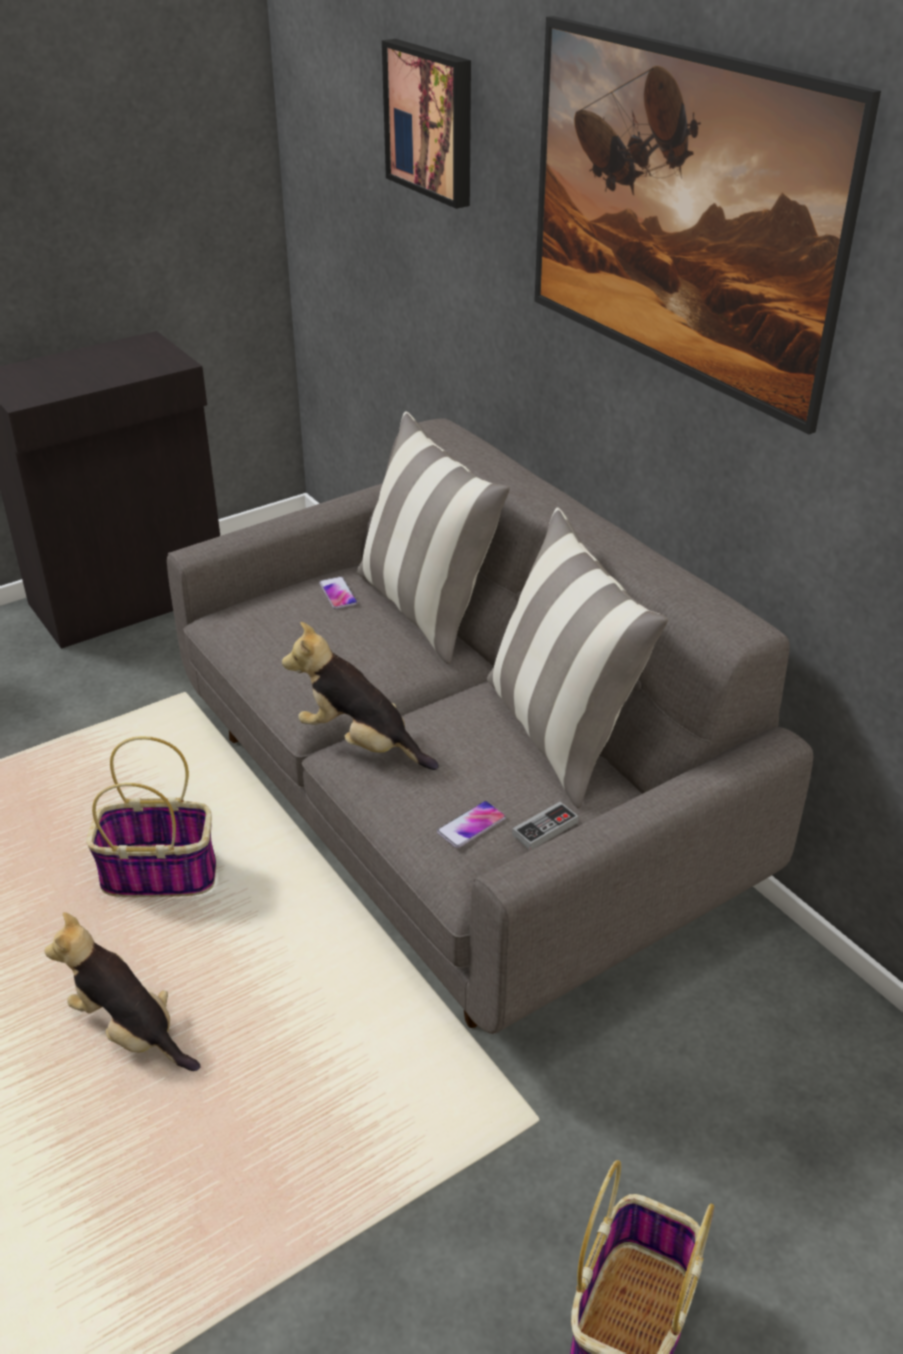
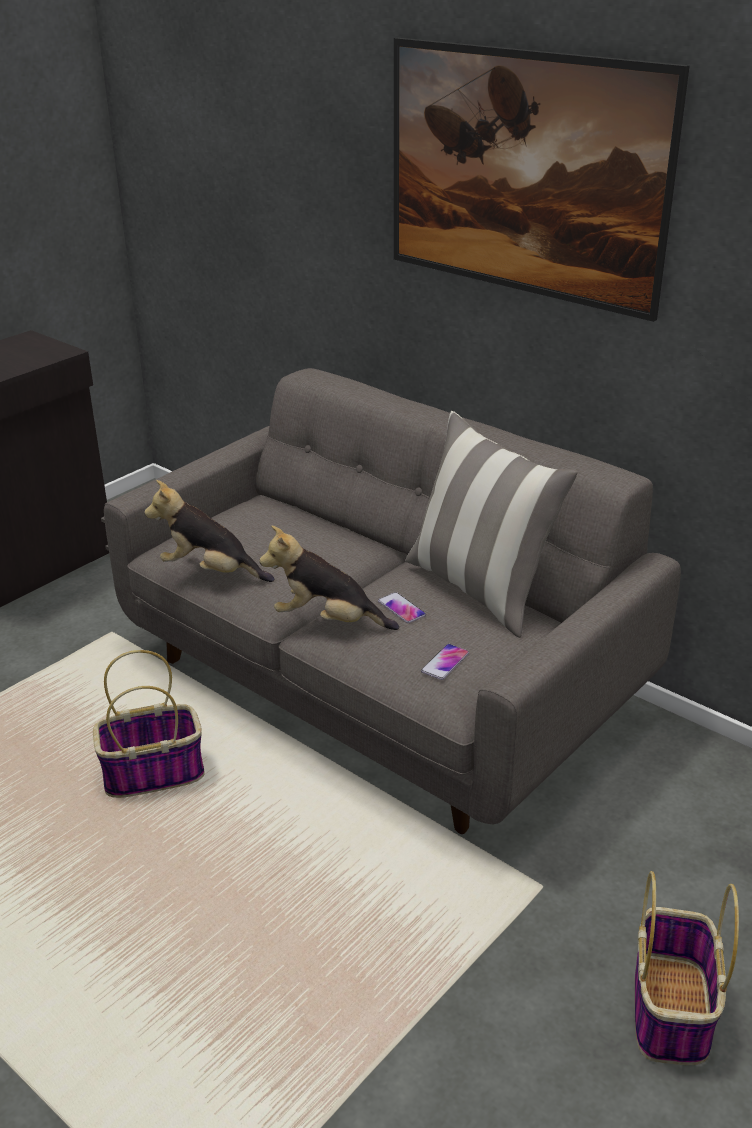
camera: 15 degrees left, 5 degrees down
plush toy [44,912,201,1071] -> plush toy moved to [144,480,274,582]
phone [319,576,358,609] -> phone moved to [378,592,426,623]
pillow [357,411,510,665] -> none
picture [382,39,471,209] -> none
game controller [512,802,578,850] -> none

